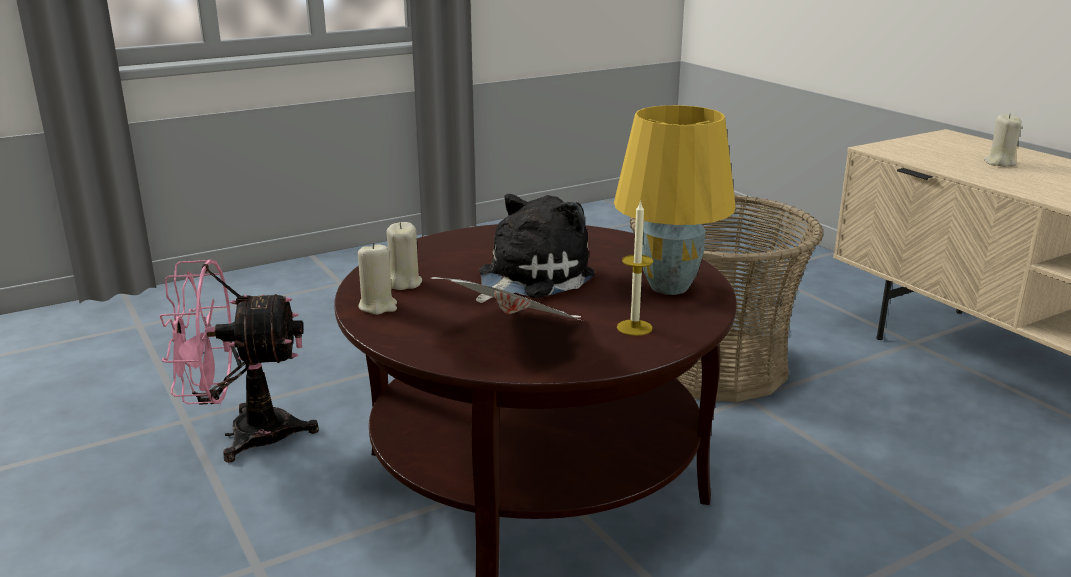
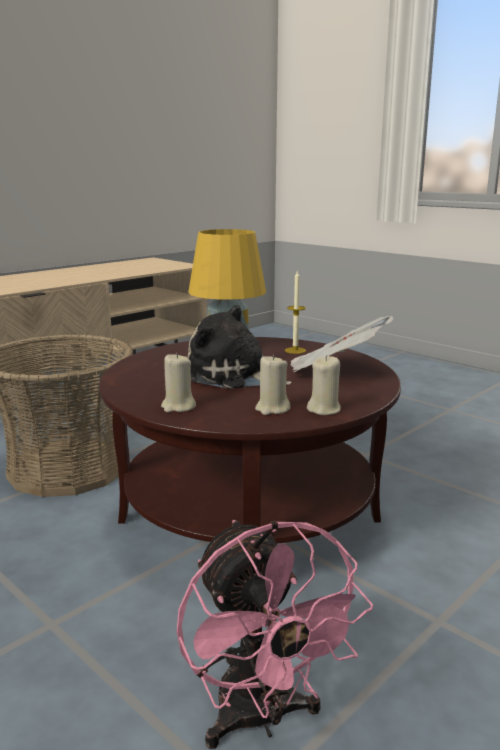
camera: 105 degrees left, 5 degrees down
beige candle [984,113,1022,167] -> beige candle moved to [161,353,196,412]

